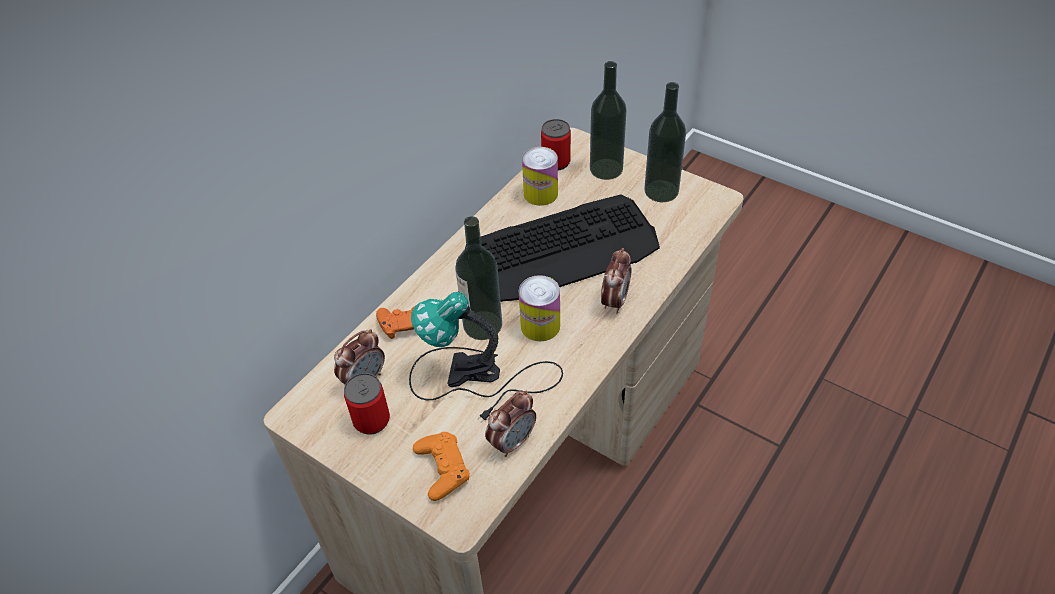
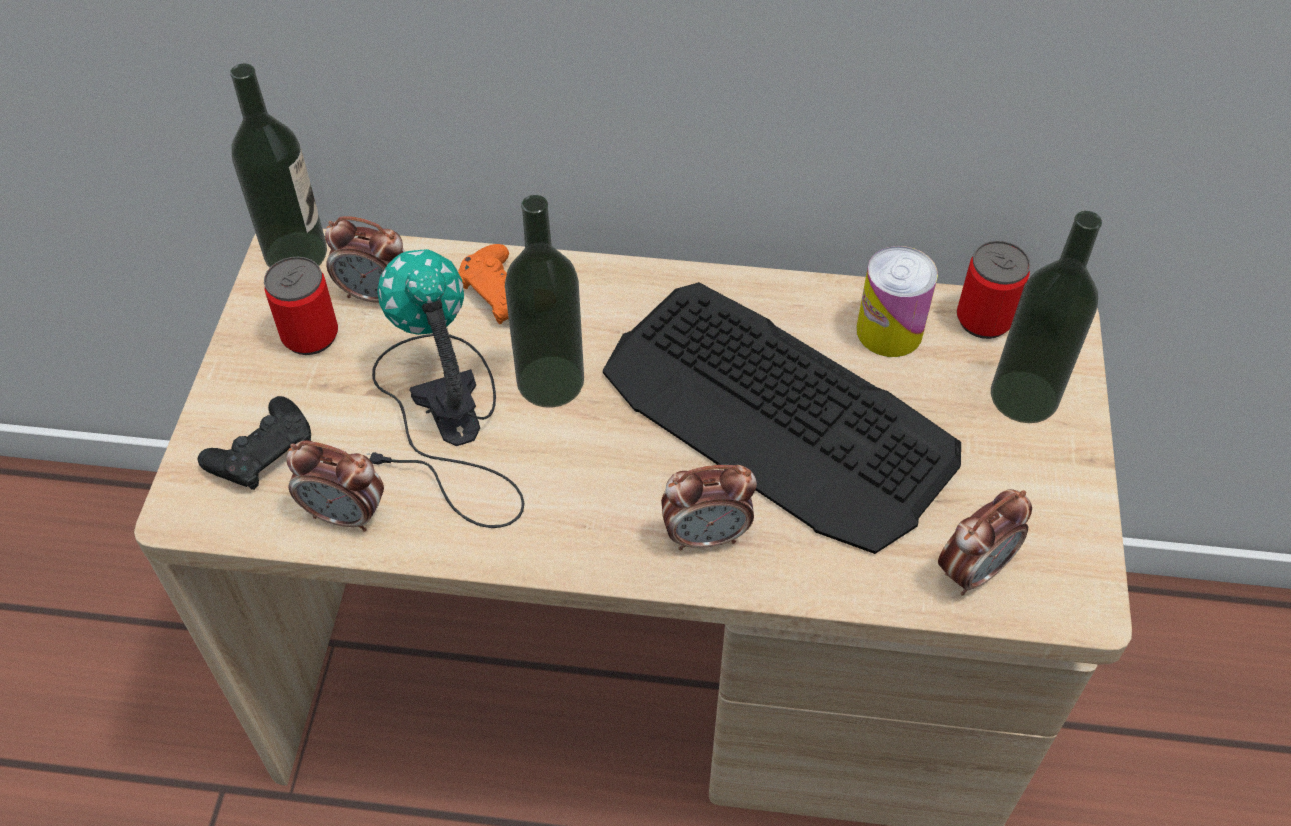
camera: 60 degrees right, 5 degrees up
orange game controller [413,432,470,501] -> black game controller [198,396,311,490]
can [519,275,560,341] -> none
bottle [644,82,686,202] -> bottle moved to [230,64,327,267]
none -> alarm clock [938,489,1032,596]

